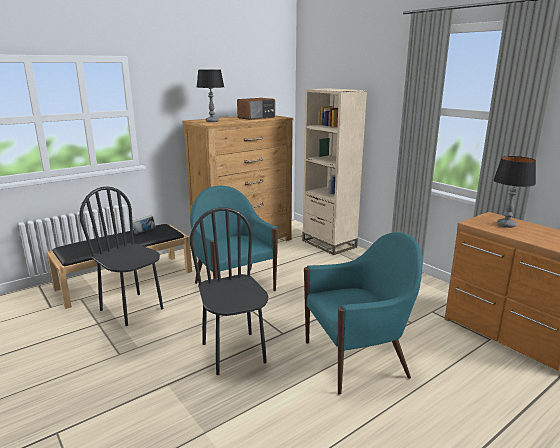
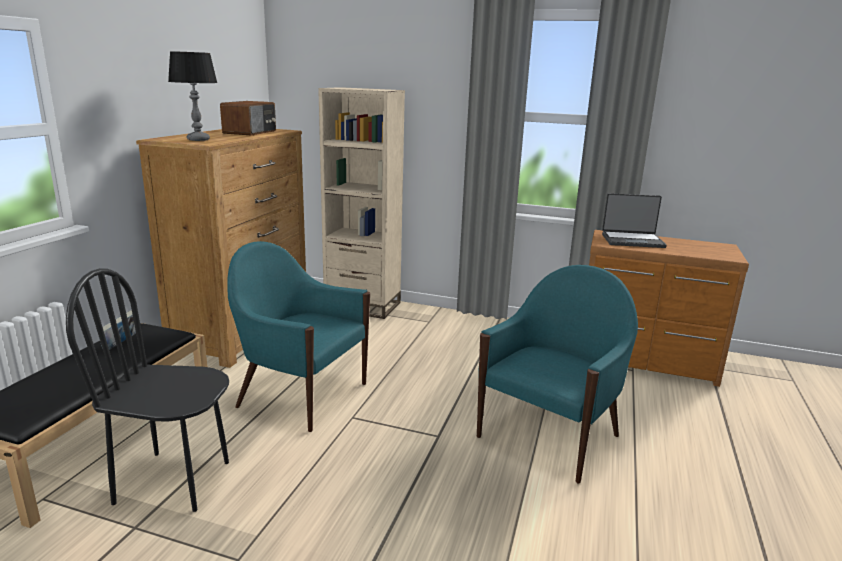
camera: 35 degrees left, 0 degrees up
black chair [190,207,268,375] -> none
table lamp [493,156,536,228] -> laptop [602,193,667,248]

